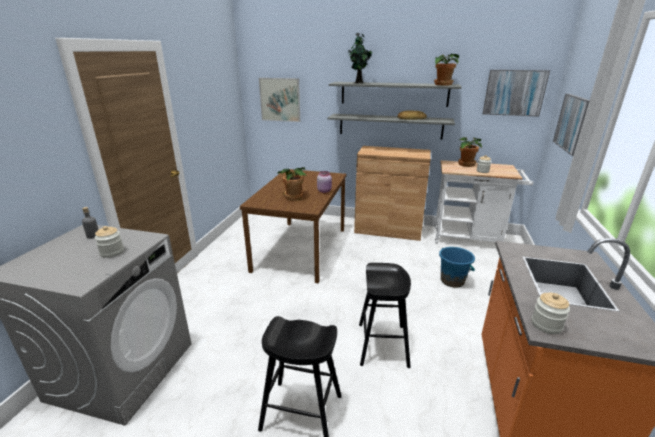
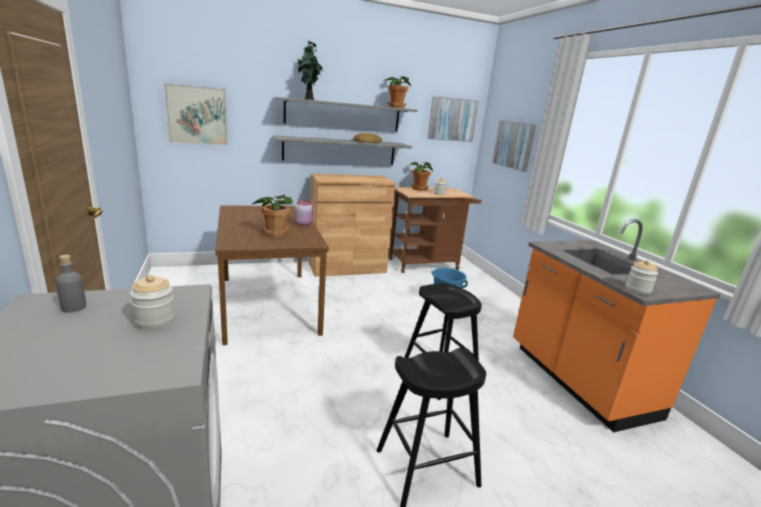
camera: 35 degrees left, 5 degrees down
white cart [435,160,534,244] -> brown cart [389,187,481,273]

